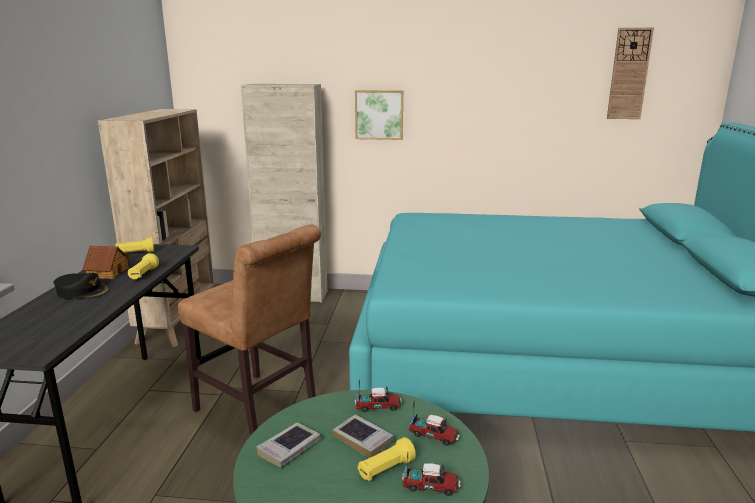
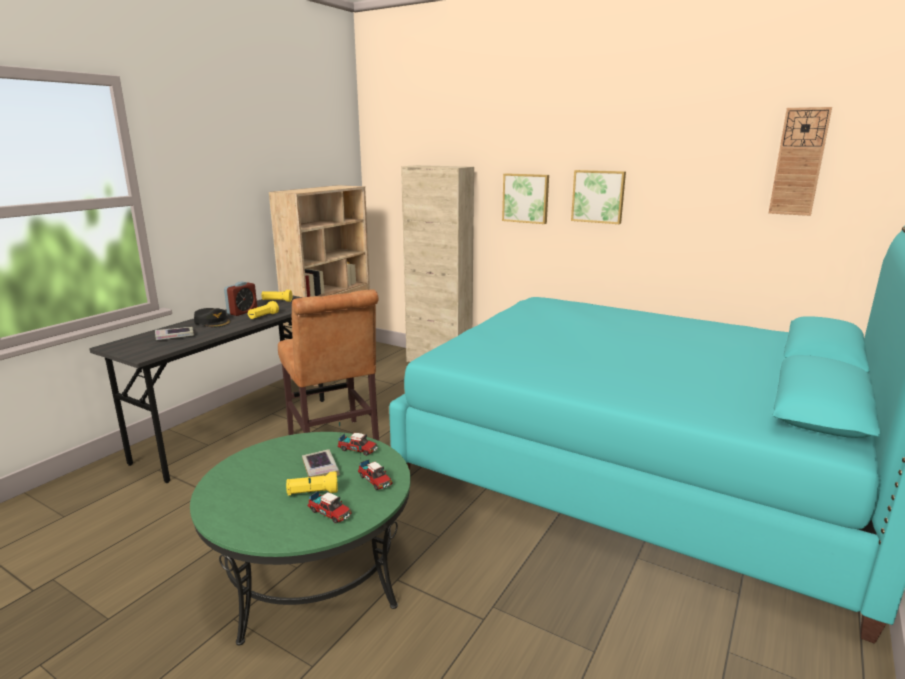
camera: 25 degrees right, 0 degrees up
toy house [82,245,130,279] -> alarm clock [224,282,257,316]
book [256,422,321,467] -> book moved to [155,327,194,340]
none -> picture [571,170,626,224]

